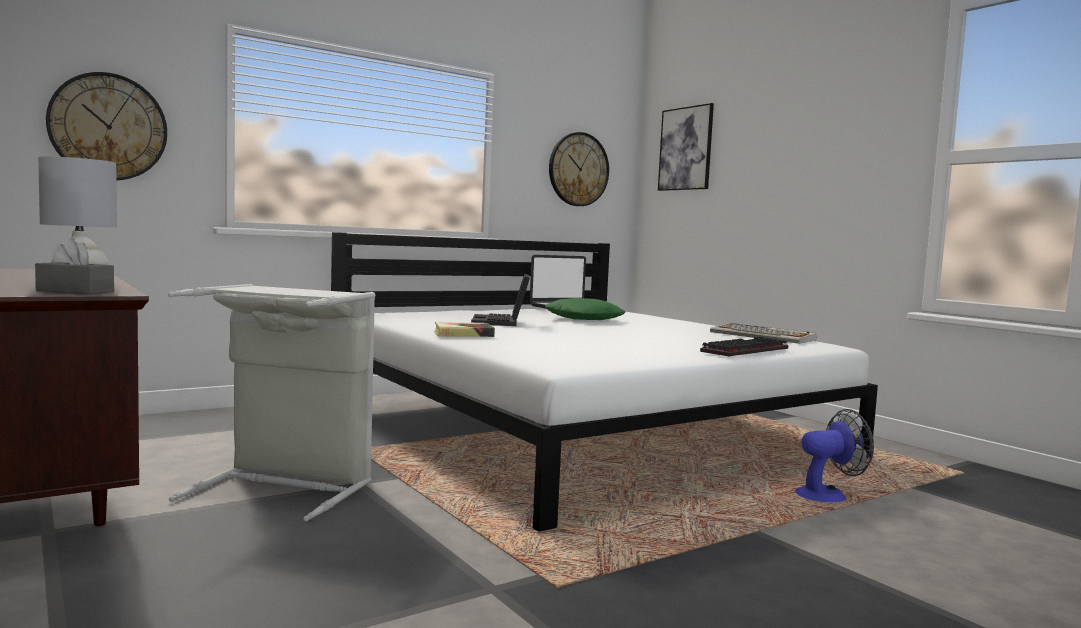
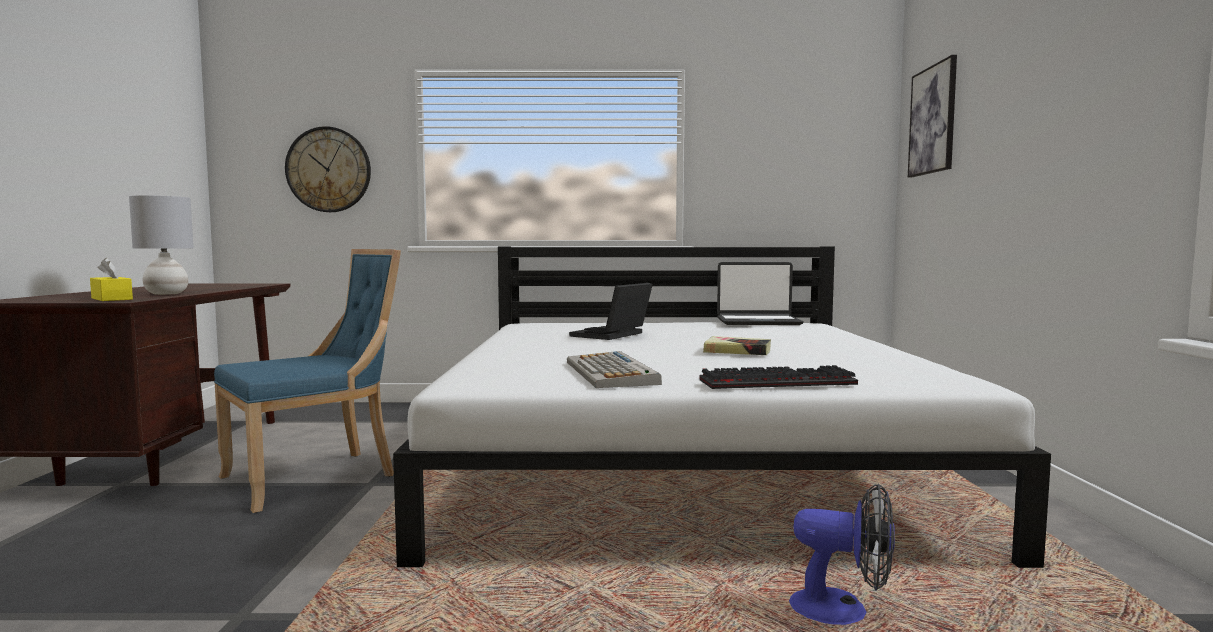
camera: 35 degrees right, 0 degrees up
grey tissue box [35,238,114,294] -> yellow tissue box [90,258,133,301]
grey laundry basket [168,284,375,522] -> blue chair [214,249,401,513]
book [434,322,495,337] -> book moved to [703,336,771,355]
green pillow [545,298,625,320] -> none
wall clock [549,132,609,206] -> none
keyboard [710,323,817,344] -> keyboard moved to [567,351,662,388]

